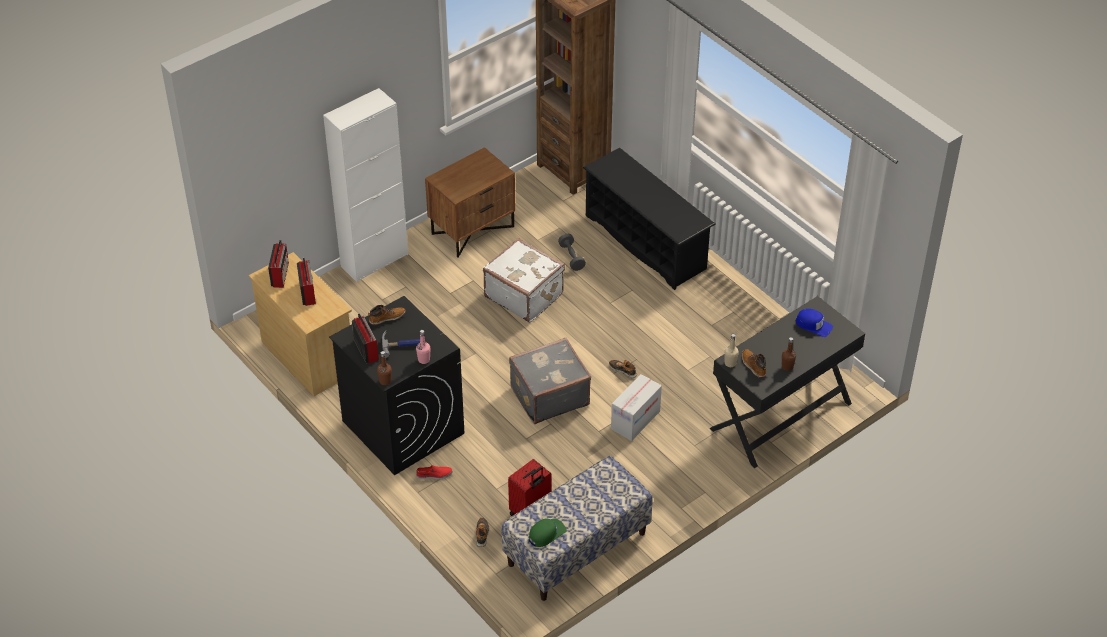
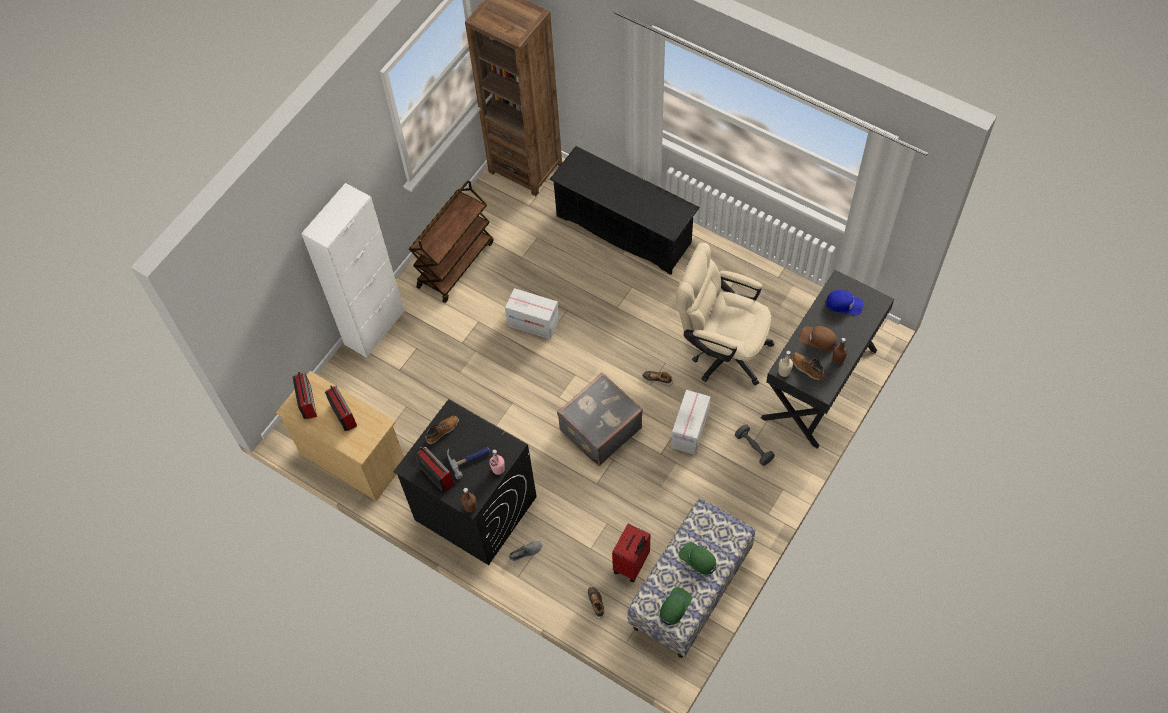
camera: 15 degrees left, 15 degrees up
red shoe [416,465,453,479] -> grey shoe [509,541,543,562]
brown nightstand [425,147,516,258] -> brown cart [409,181,494,303]
white suitcase [483,238,565,323] -> cardboard box [505,288,559,339]
grey dumbbell [558,234,586,271] -> grey dumbbell moved to [735,424,775,466]
none -> beige office chair [676,242,774,385]
none -> green cap [679,542,716,575]
none -> brown cap [799,326,837,351]

